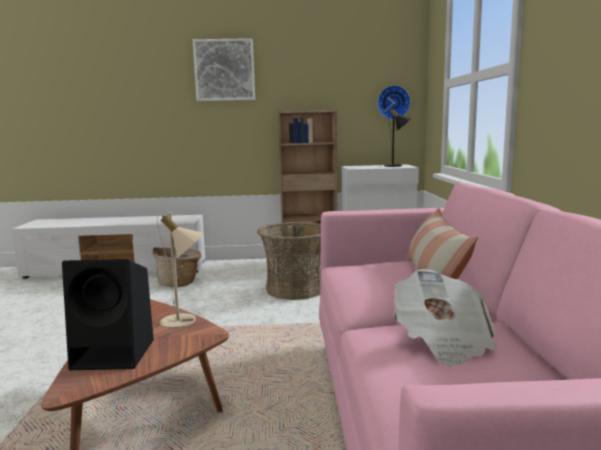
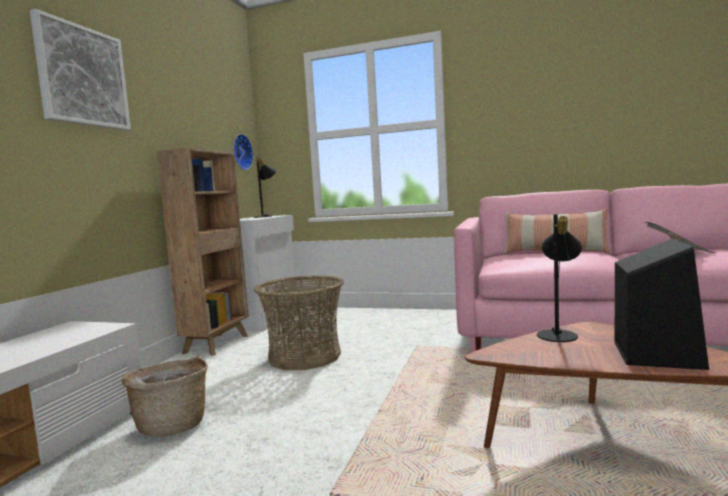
camera: 70 degrees left, 5 degrees down
beige table lamp [157,212,204,328] -> black table lamp [537,214,582,342]

